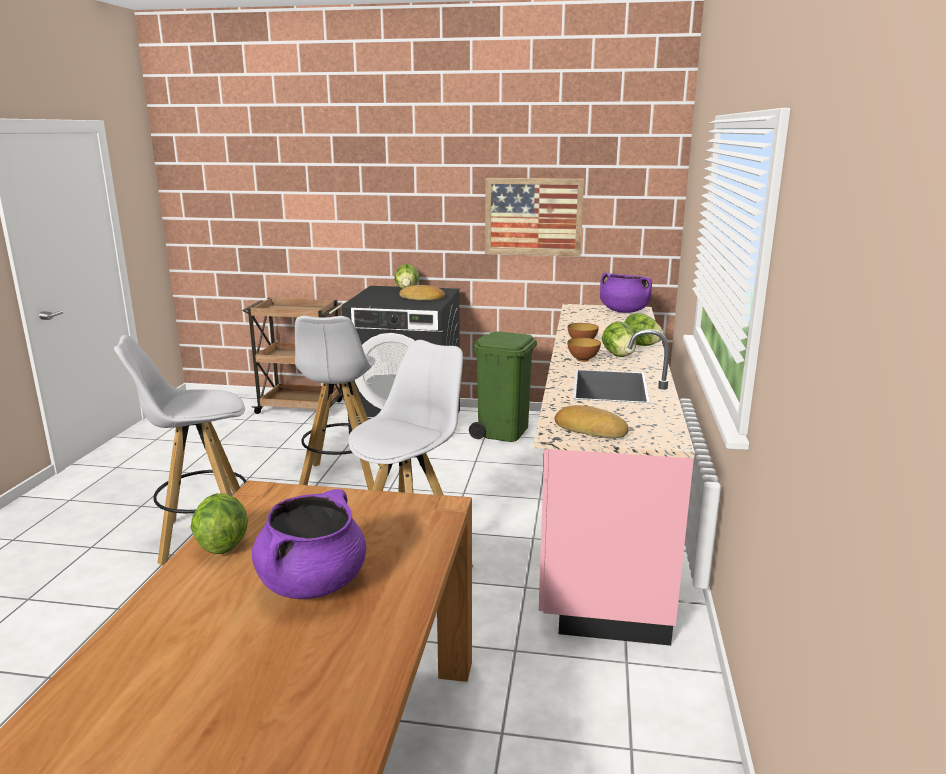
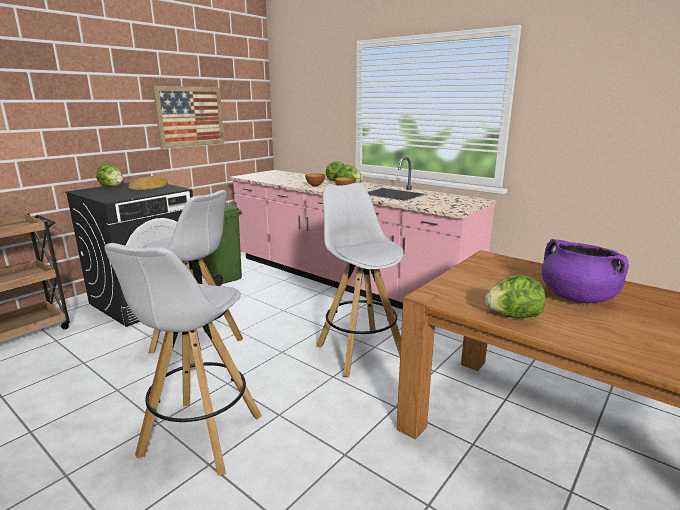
camera: 60 degrees left, 0 degrees up
bread [554,405,629,438] -> none
purple cooking pot [600,273,652,313] -> none

